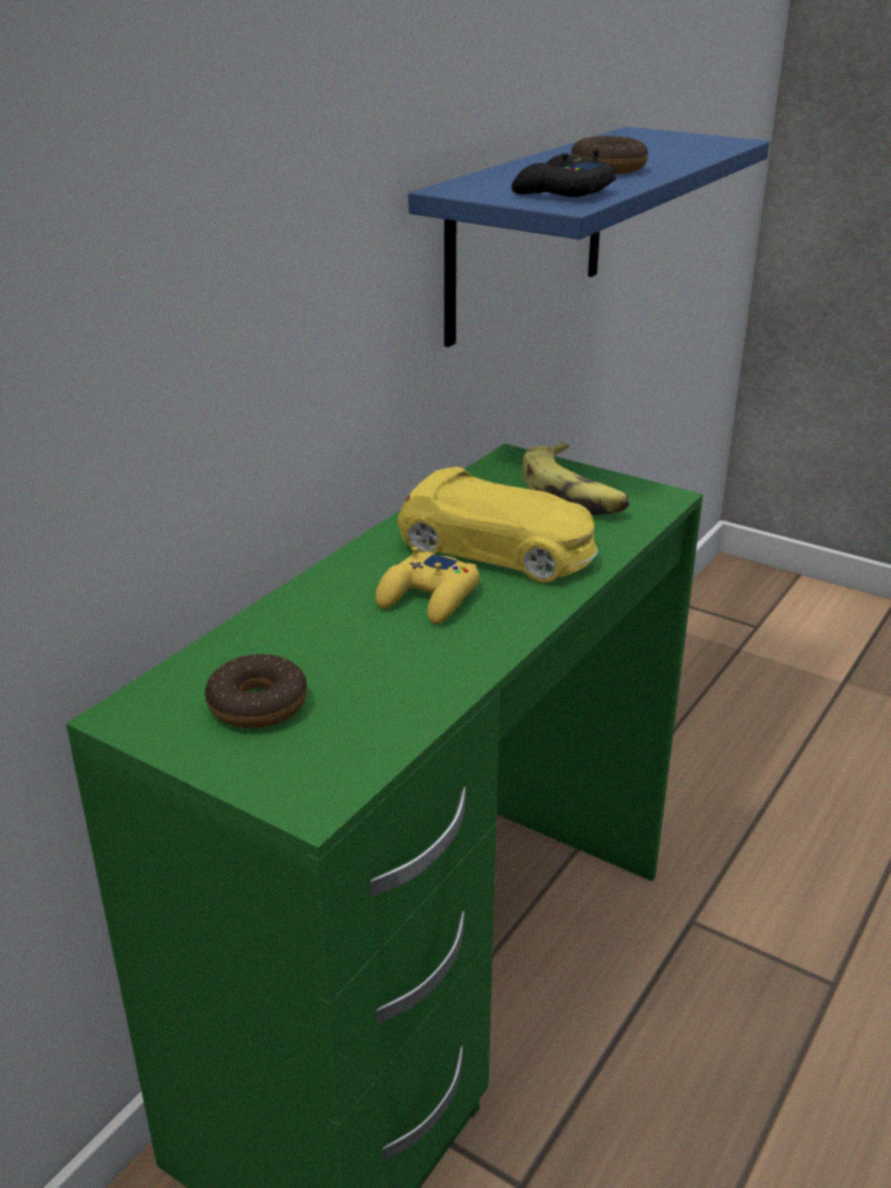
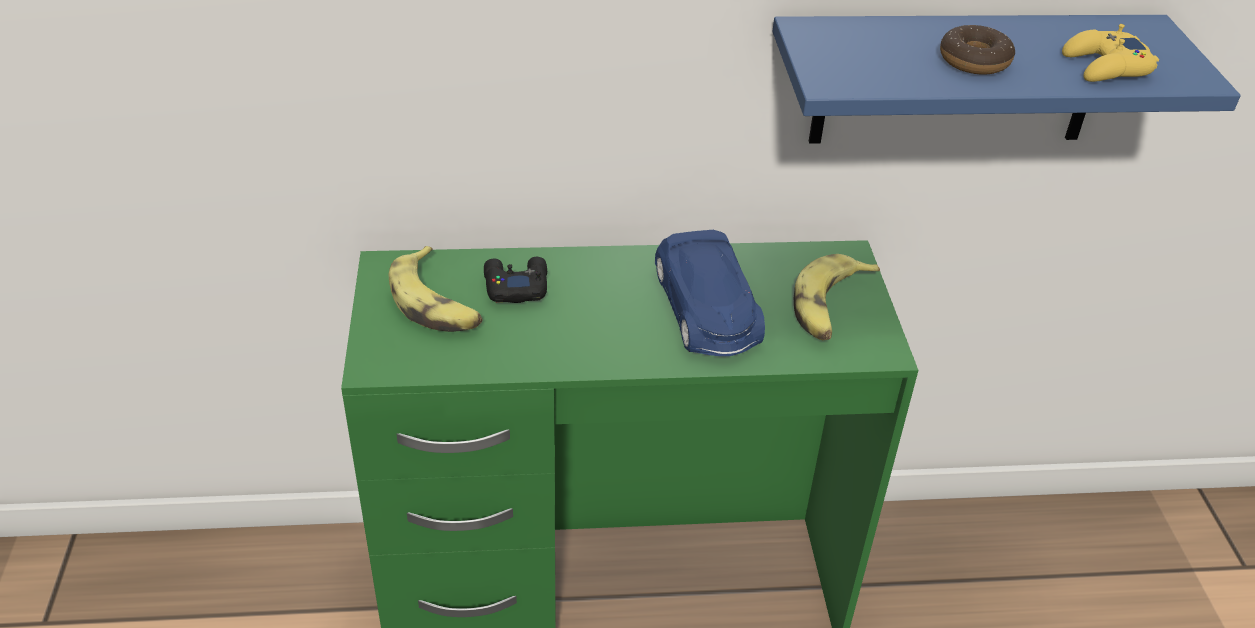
camera: 50 degrees right, 10 degrees up
donut [205,654,307,728] -> banana [389,246,482,332]
yellow game controller [375,546,480,624] -> yellow game controller moved to [1062,24,1159,82]
yellow toy car [397,467,598,583] -> blue toy car [655,230,765,356]
black game controller [511,150,616,197] -> black game controller moved to [484,257,547,303]

